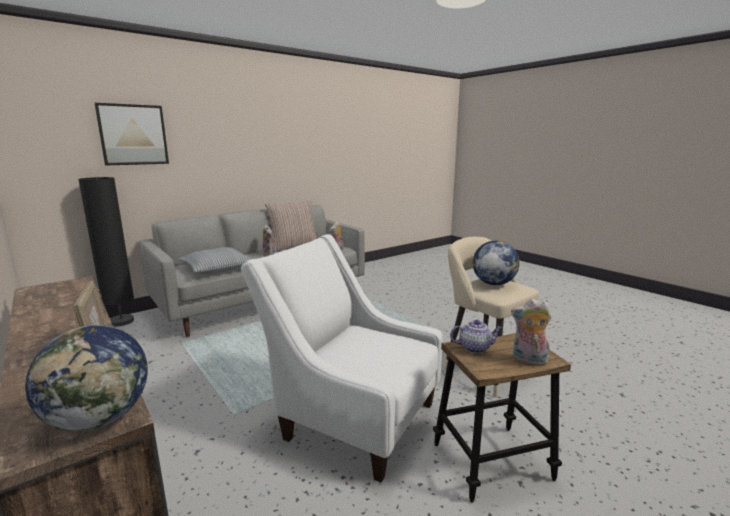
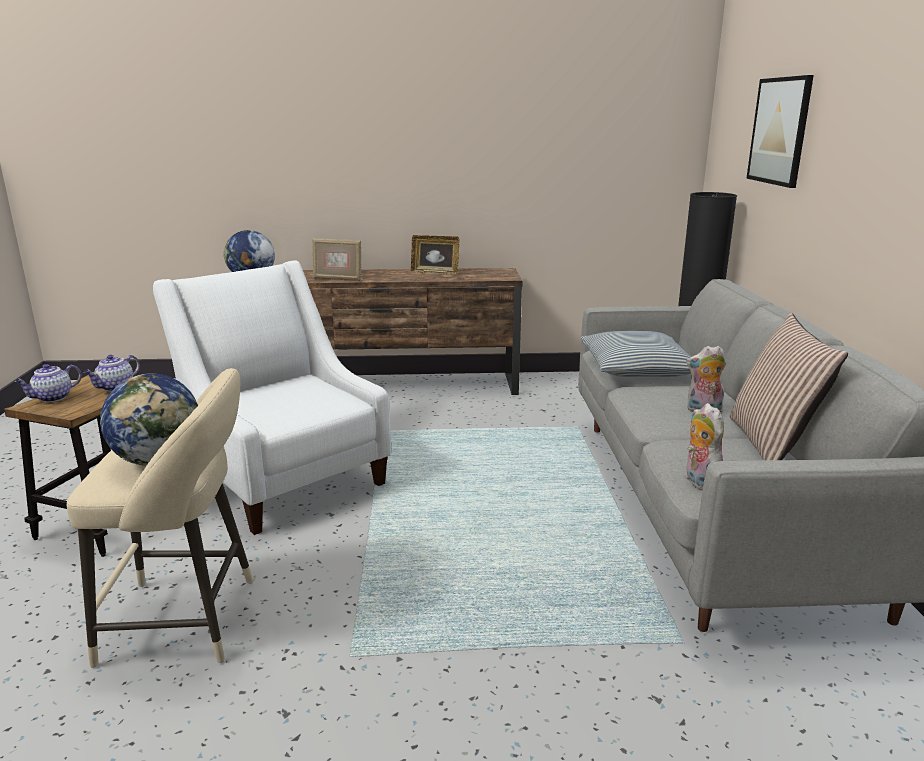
camera: 125 degrees right, 5 degrees up
white armchair [241,234,443,482] -> white armchair turned 105 degrees counterclockwise [153,260,391,535]
plush toy [511,299,552,365] -> teapot [15,364,82,402]
none -> picture frame [411,235,460,275]

